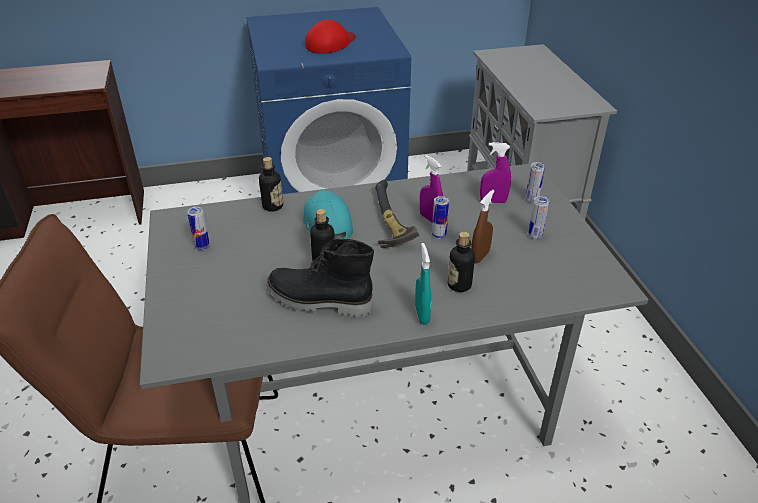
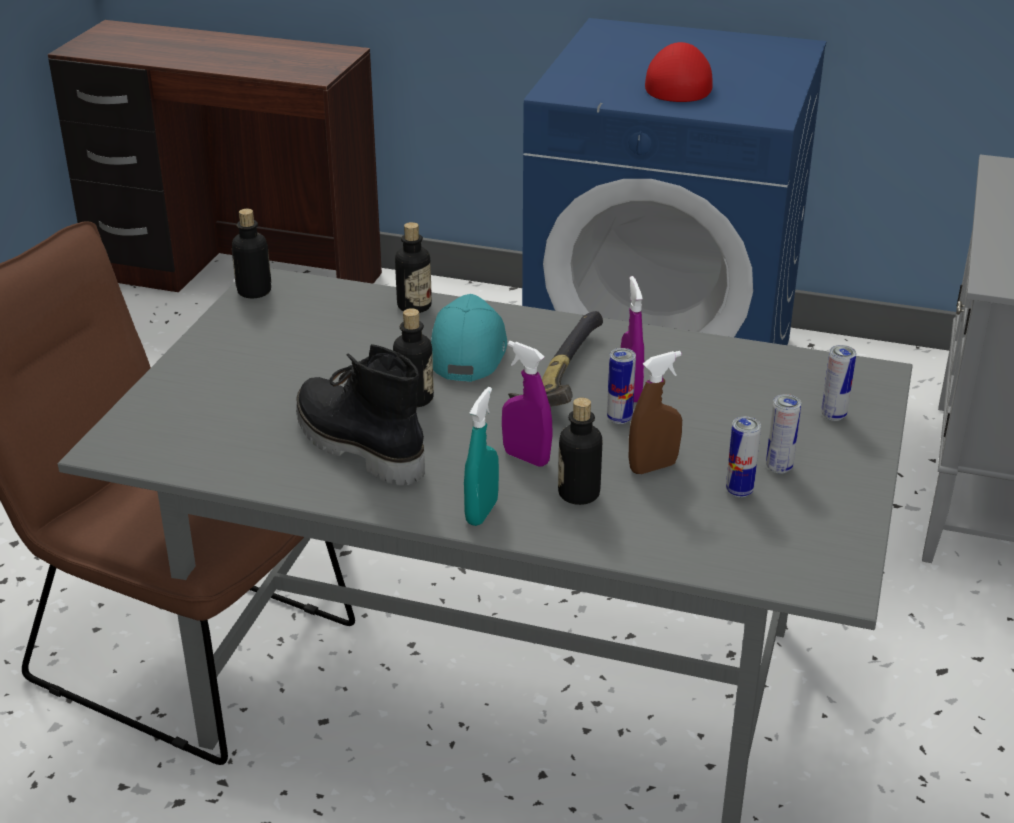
camera: 30 degrees right, 5 degrees down
can [187,207,210,250] -> can moved to [726,417,761,497]
red cap [305,20,356,54] -> red cap turned 60 degrees counterclockwise [645,42,713,102]
purple spray bottle [480,142,511,203] -> purple spray bottle moved to [502,341,553,467]
none -> bottle [232,209,271,298]

